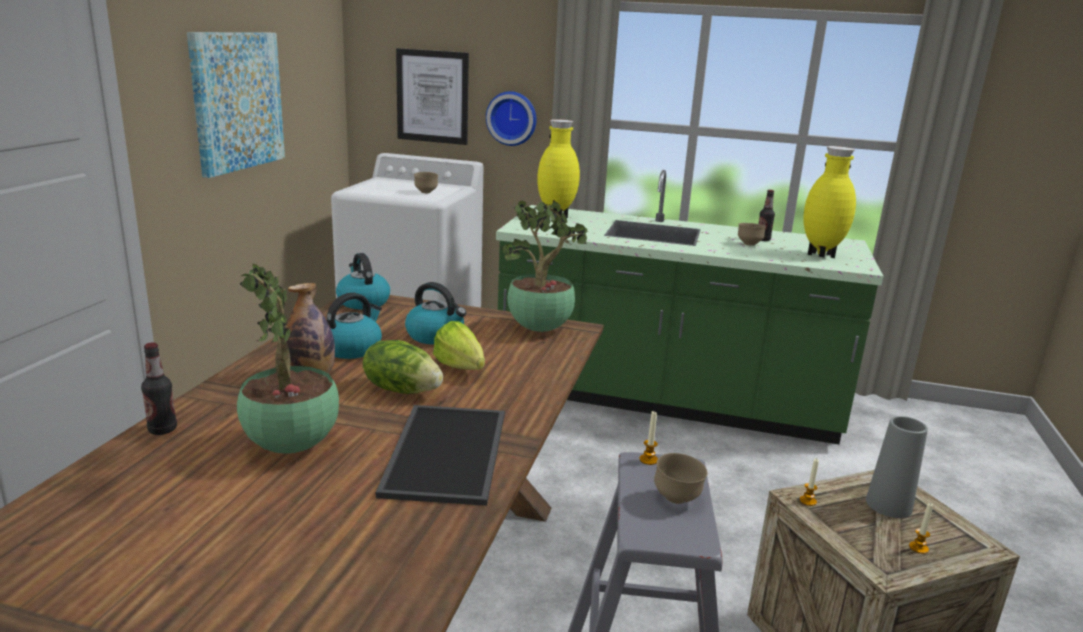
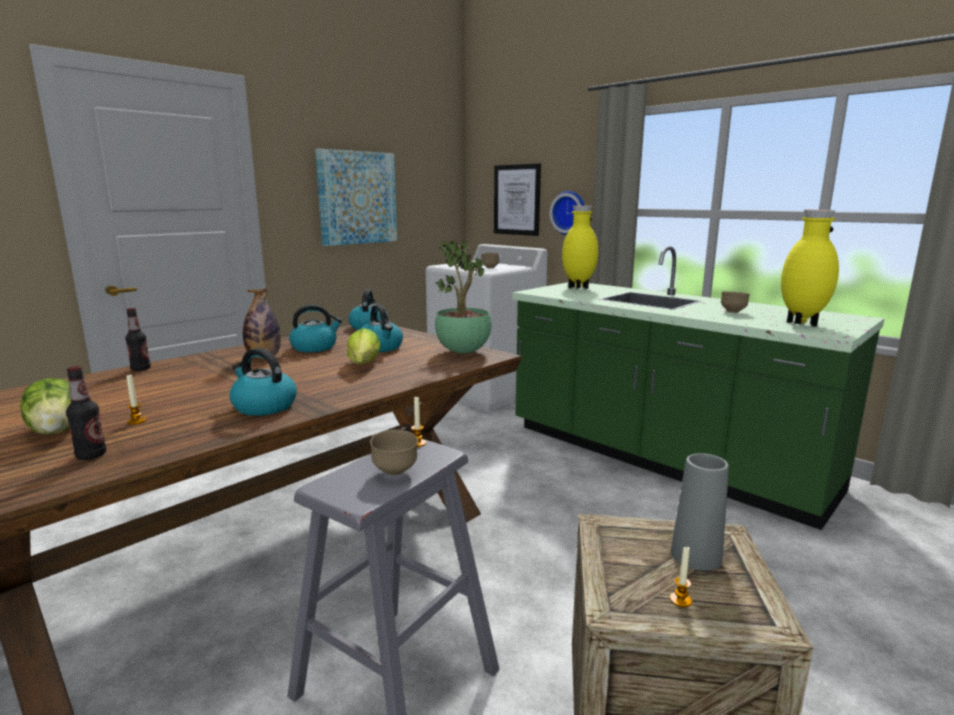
camera: 30 degrees right, 5 degrees down
potted plant [237,263,339,454] -> none
lettuce [363,340,443,394] -> lettuce moved to [20,378,71,435]
tray [376,405,505,506] -> kettle [229,348,297,416]
bottle [758,190,775,241] -> bottle moved to [66,366,106,460]
candle [800,459,819,506] -> candle moved to [126,375,147,425]

